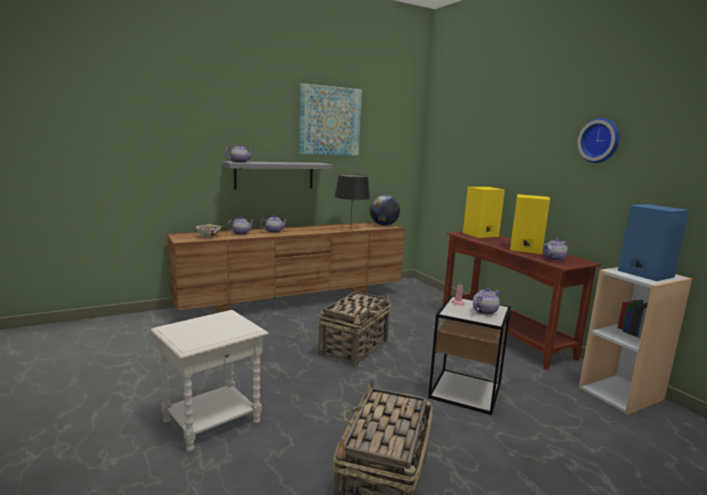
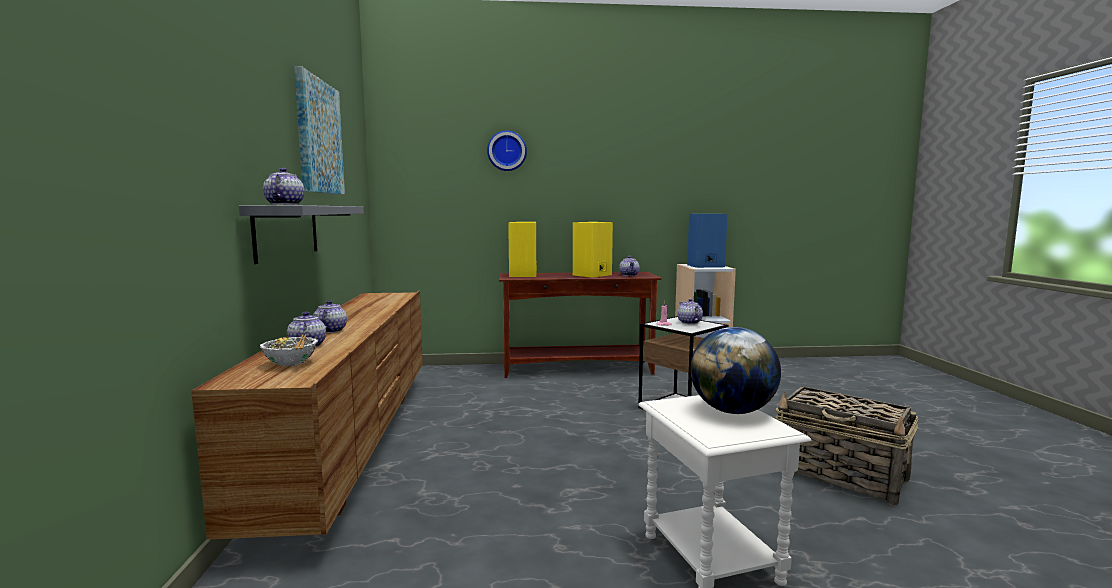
camera: 65 degrees left, 5 degrees down
basket [318,291,391,367] -> none
black table lamp [334,174,370,219] -> none
globe [370,195,400,226] -> globe moved to [690,327,781,414]
wall clock [577,118,620,163] -> wall clock moved to [487,131,527,171]

